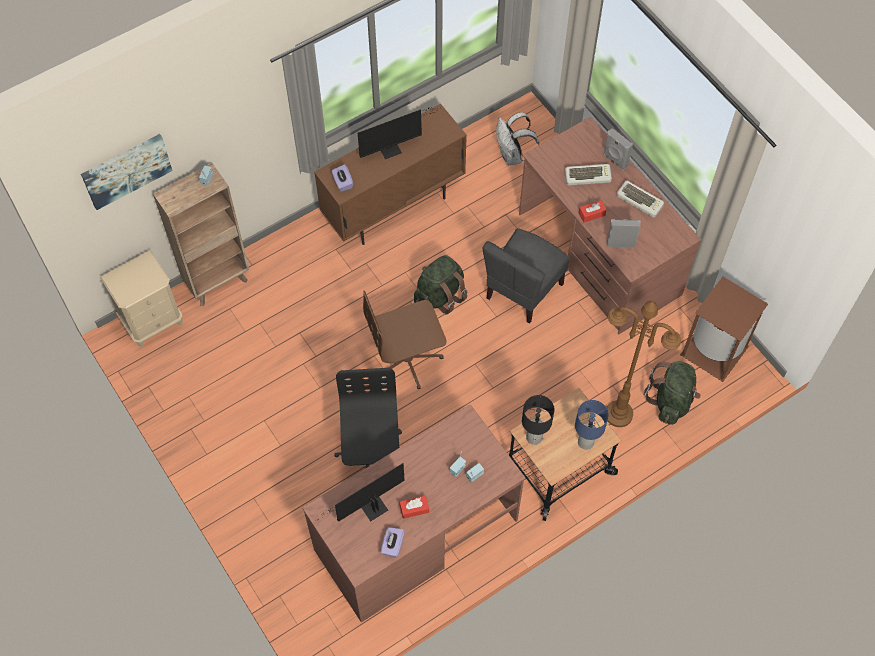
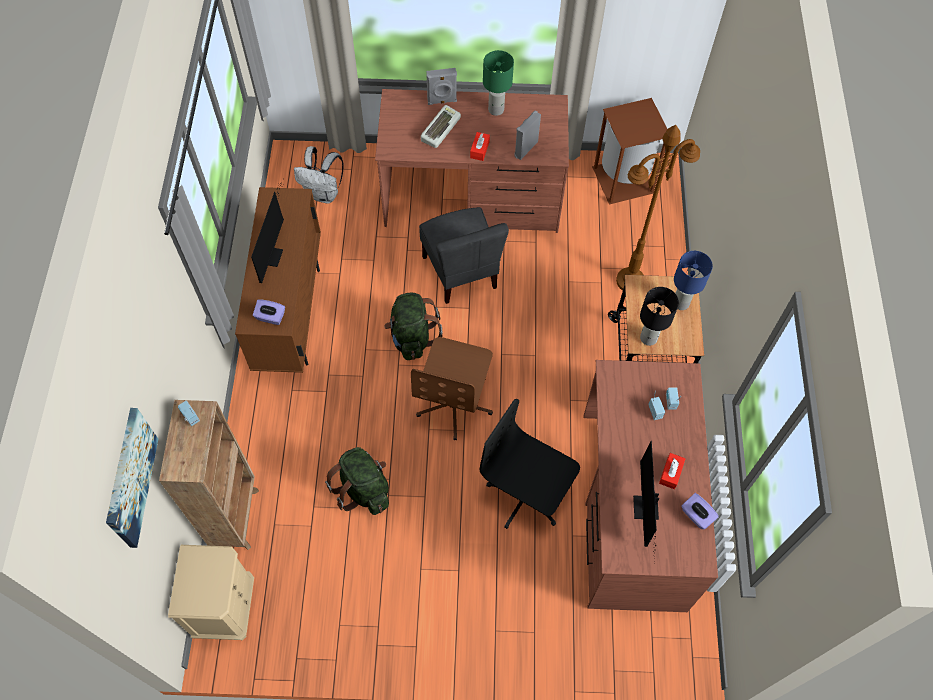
camera: 55 degrees left, 0 degrees up
keyboard [616,181,664,218] -> green table lamp [483,50,514,116]
green backpack [644,361,701,425] -> green backpack moved to [325,447,389,515]

